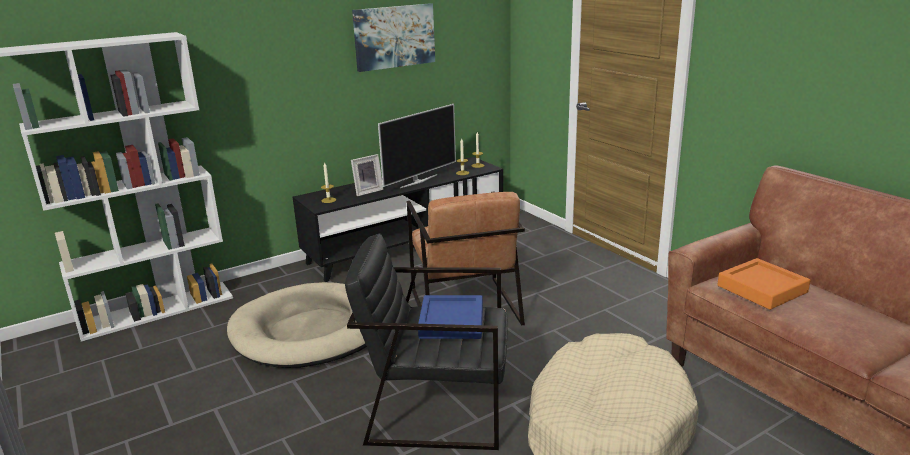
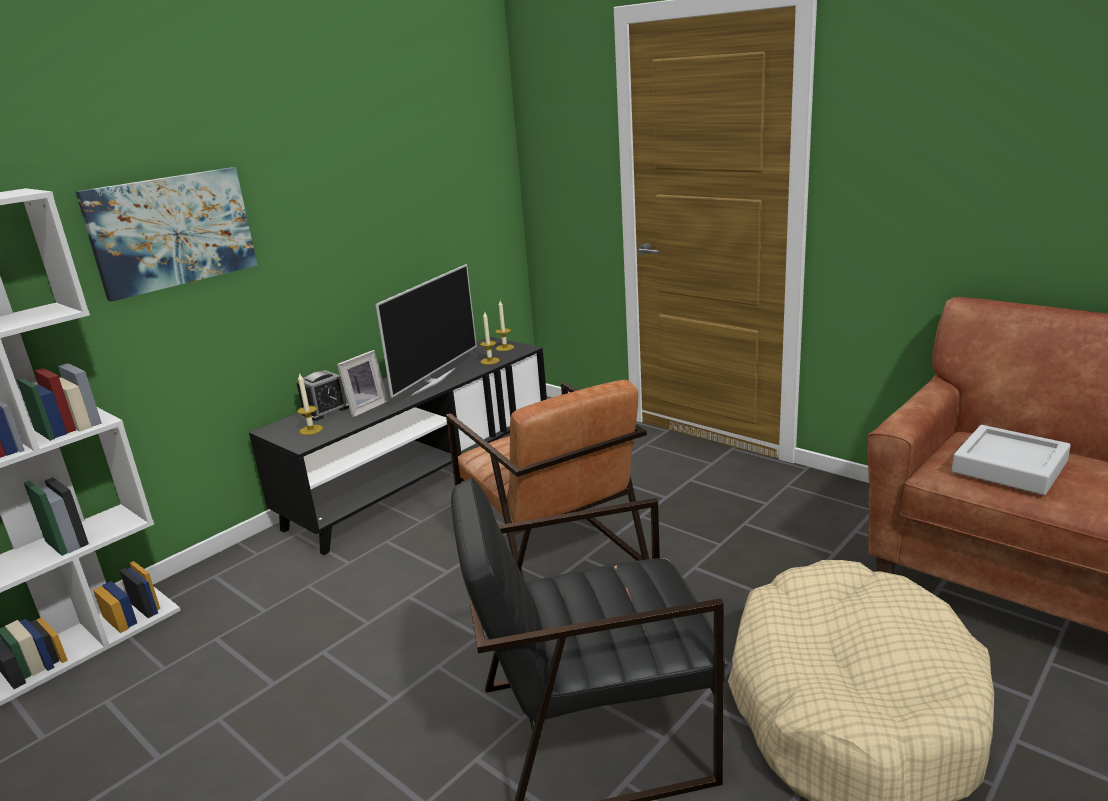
camera: 15 degrees left, 0 degrees up
beige dog bed [227,282,367,368] -> none
picture [352,3,435,72] -> picture moved to [75,167,257,302]
blue tray [418,295,483,339] -> none
orange tray [717,258,811,310] -> grey tray [952,425,1071,495]
none -> alarm clock [297,370,349,421]

